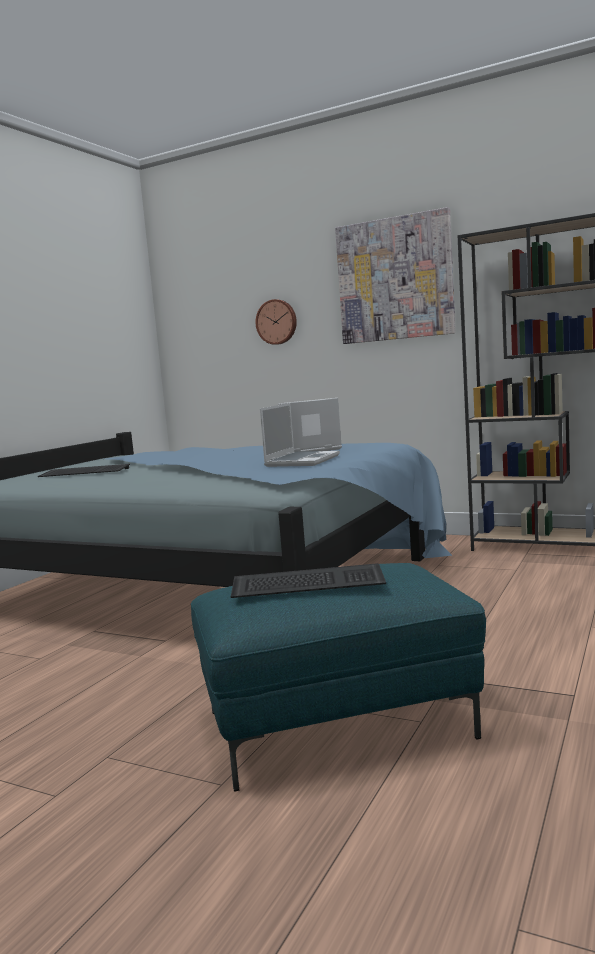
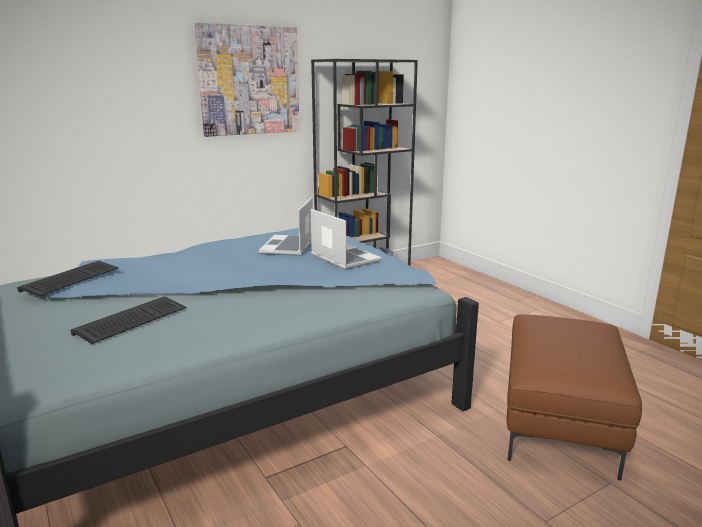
camera: 60 degrees left, 10 degrees up
turquoise ottoman [191,563,486,792] -> brown ottoman [506,314,642,480]
keyboard [231,563,386,598] -> keyboard moved to [17,261,119,297]
wall clock [255,299,297,345] -> none

